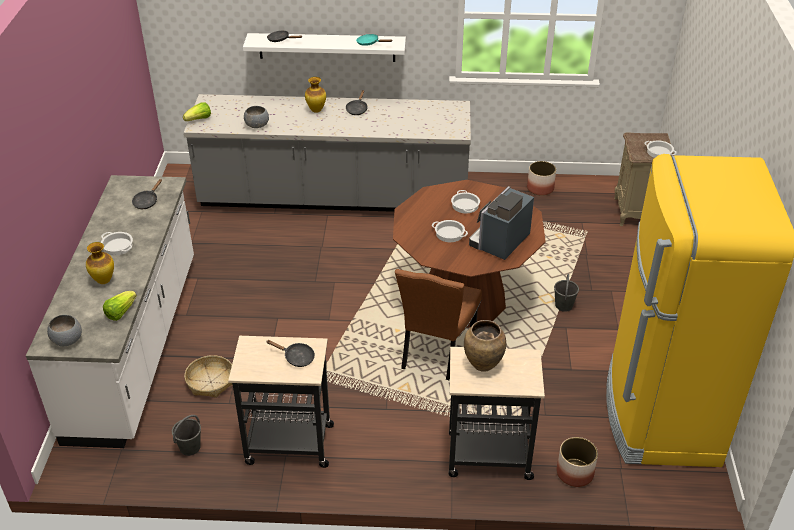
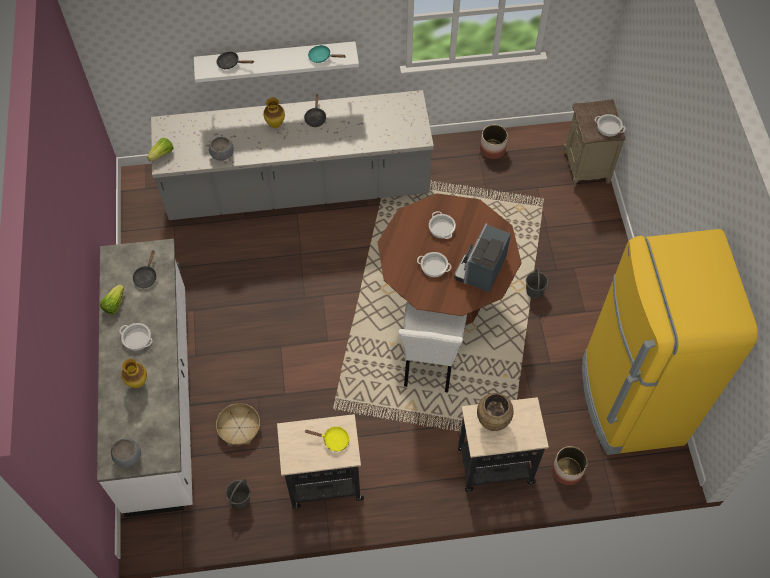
camera: 10 degrees left, 20 degrees up
lettuce [103,291,137,321] -> lettuce moved to [100,285,124,314]
black frying pan [266,340,315,367] -> yellow frying pan [305,427,349,451]
brown chair [395,269,482,380] -> white chair [399,302,467,393]

